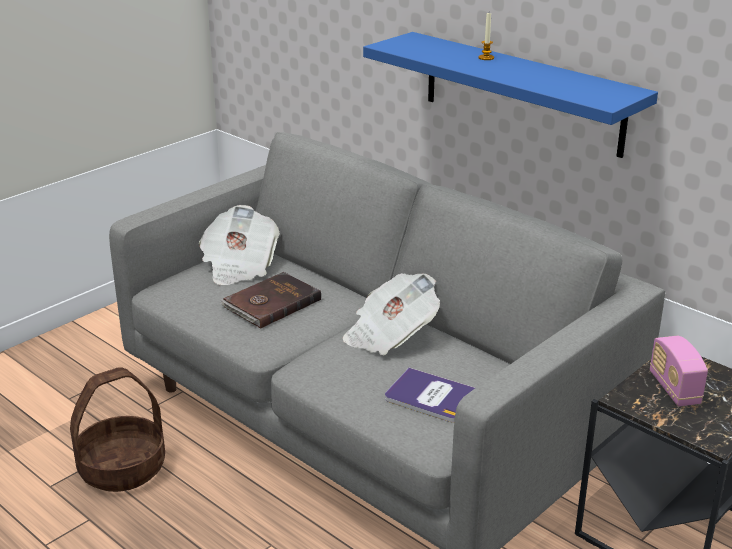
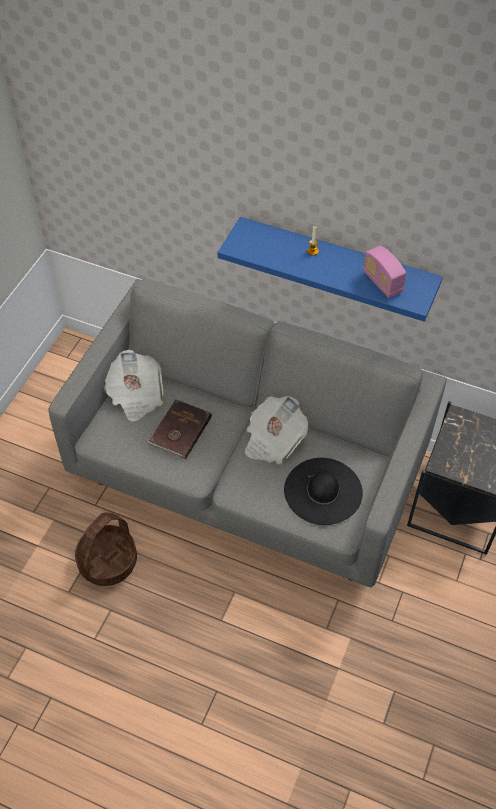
camera: 20 degrees left, 25 degrees up
book [385,368,475,423] -> black hat [284,458,363,525]
radio [650,336,708,406] -> radio moved to [363,246,406,298]

